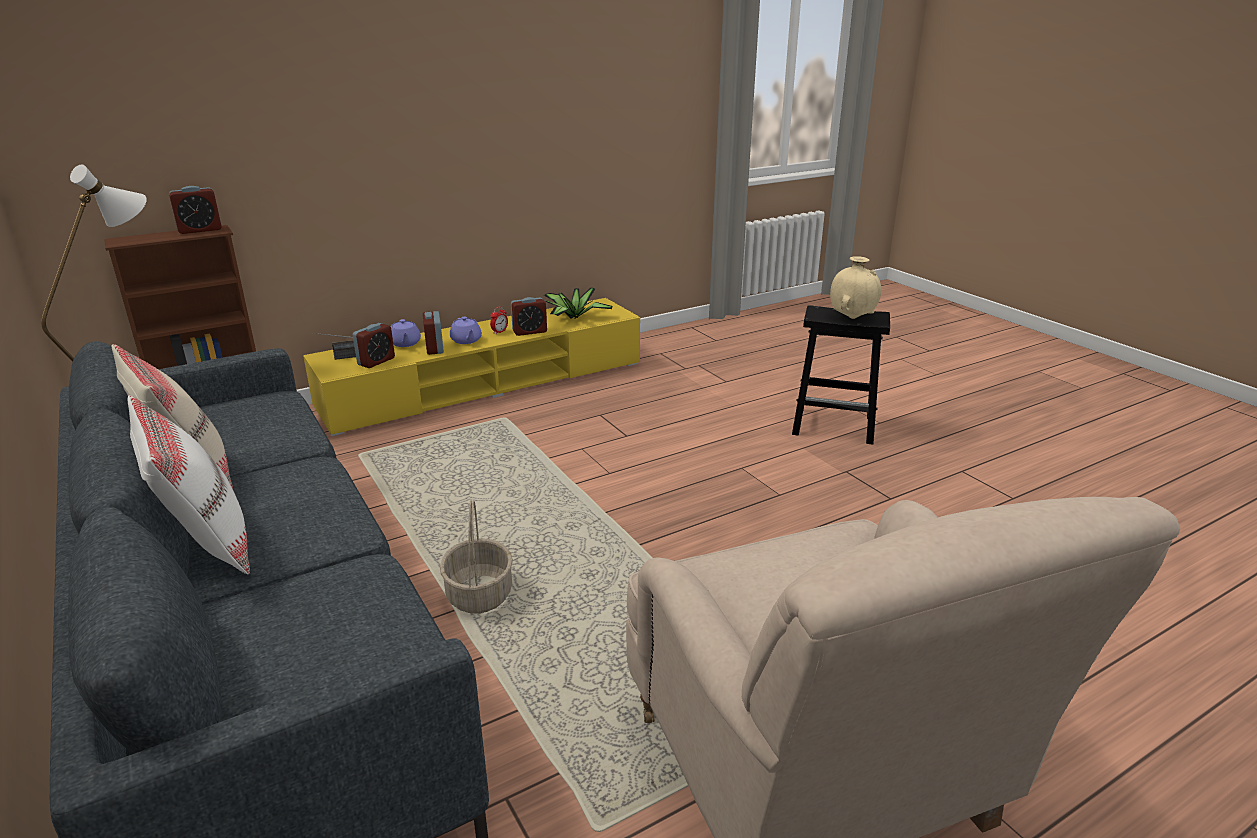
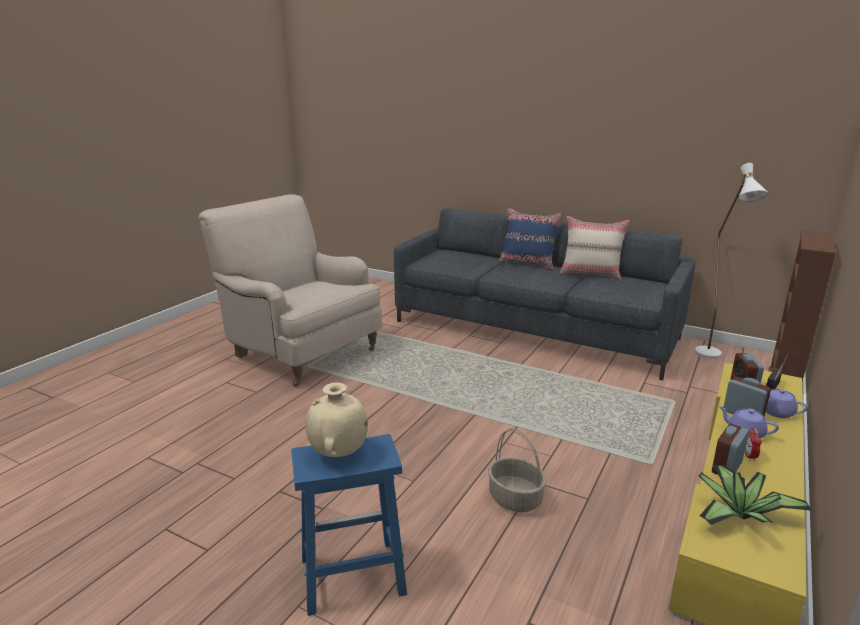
camera: 150 degrees right, 5 degrees down
white pillow [128,395,250,574] -> blue pillow [498,208,563,270]
alarm clock [169,186,222,234] -> none
basket [440,500,513,614] -> basket moved to [488,428,546,512]
black stool [792,305,890,445] -> blue stool [291,434,407,616]

